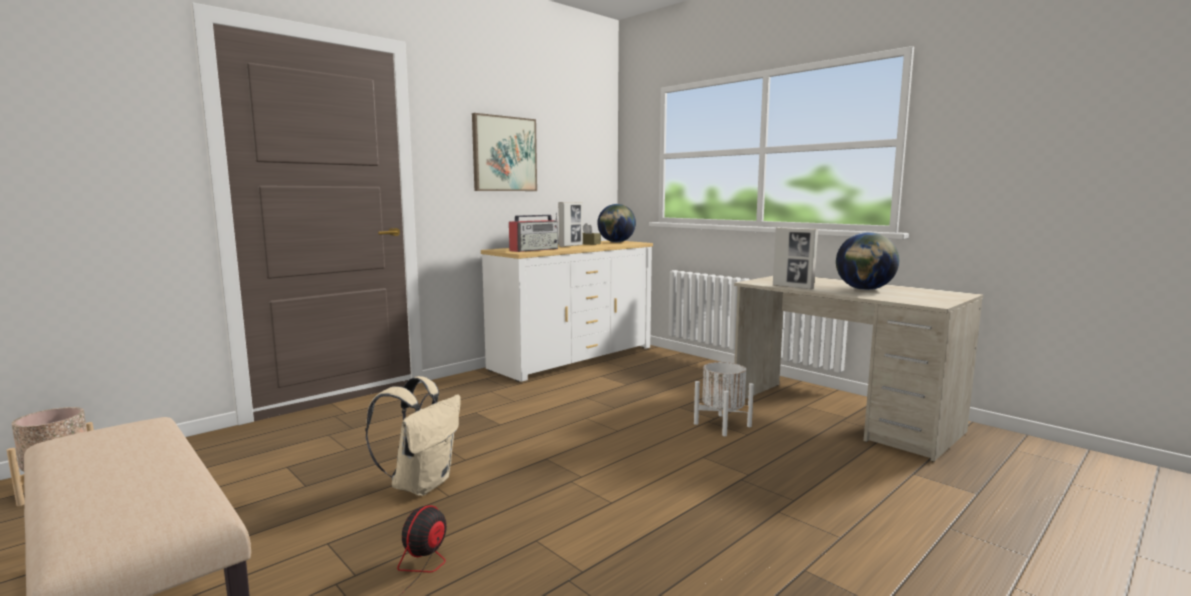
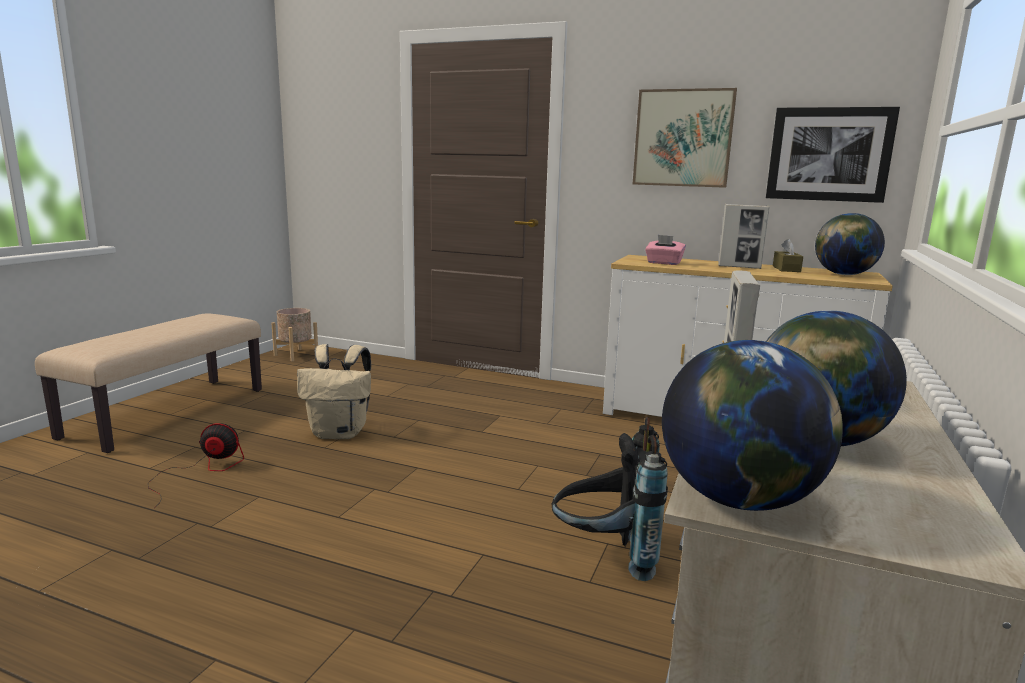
camera: 65 degrees right, 5 degrees up
radio [509,213,558,252] -> pink tissue box [645,235,686,265]
white planter [694,362,754,436] -> black backpack [551,417,668,581]
none -> globe [662,340,843,511]
none -> picture [766,107,900,203]

